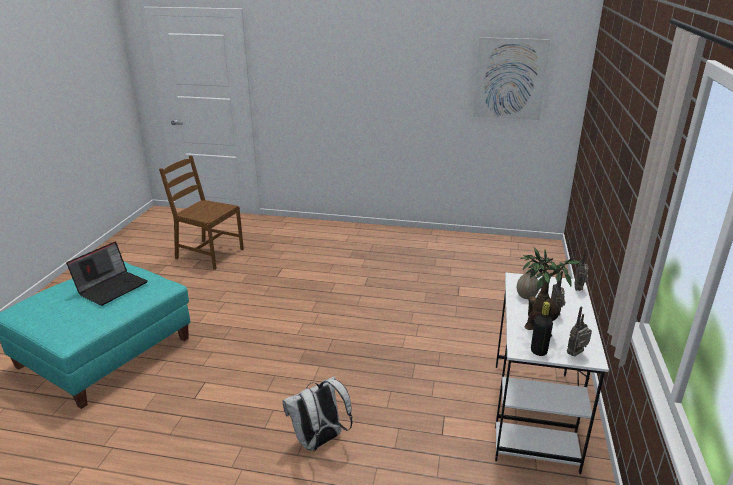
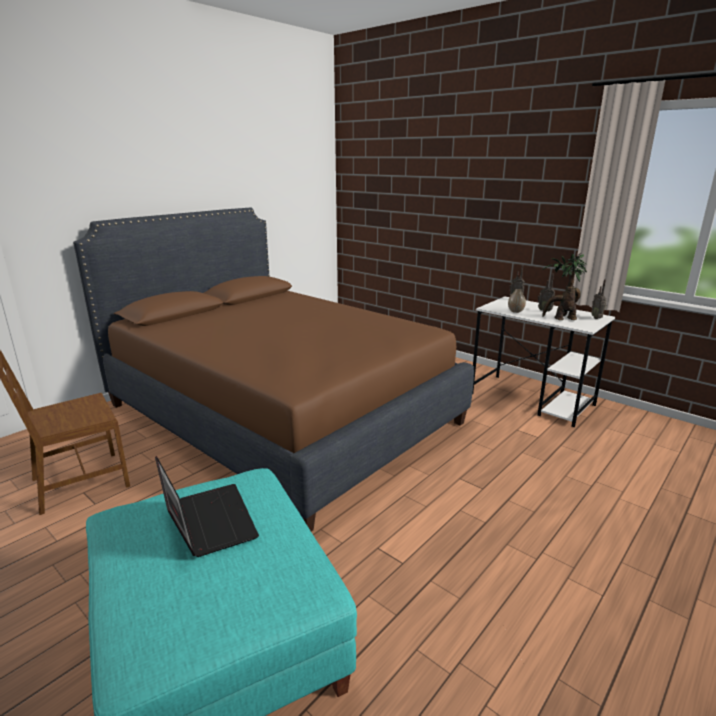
camera: 60 degrees left, 5 degrees down
white backpack [282,376,353,451] -> none
picture [473,37,550,120] -> none
black bottle [531,302,553,356] -> none
none -> brown bed [73,208,474,532]

